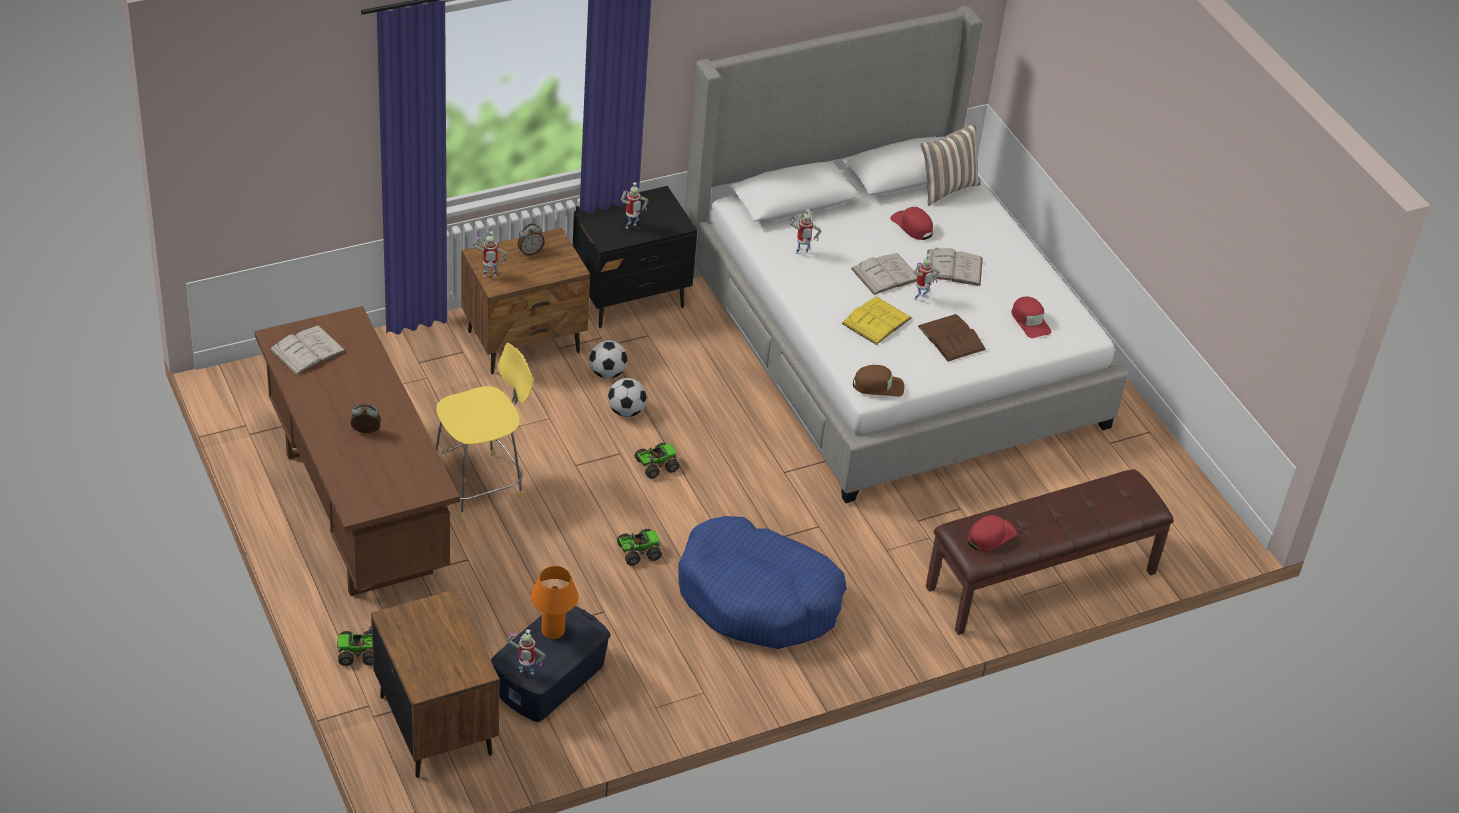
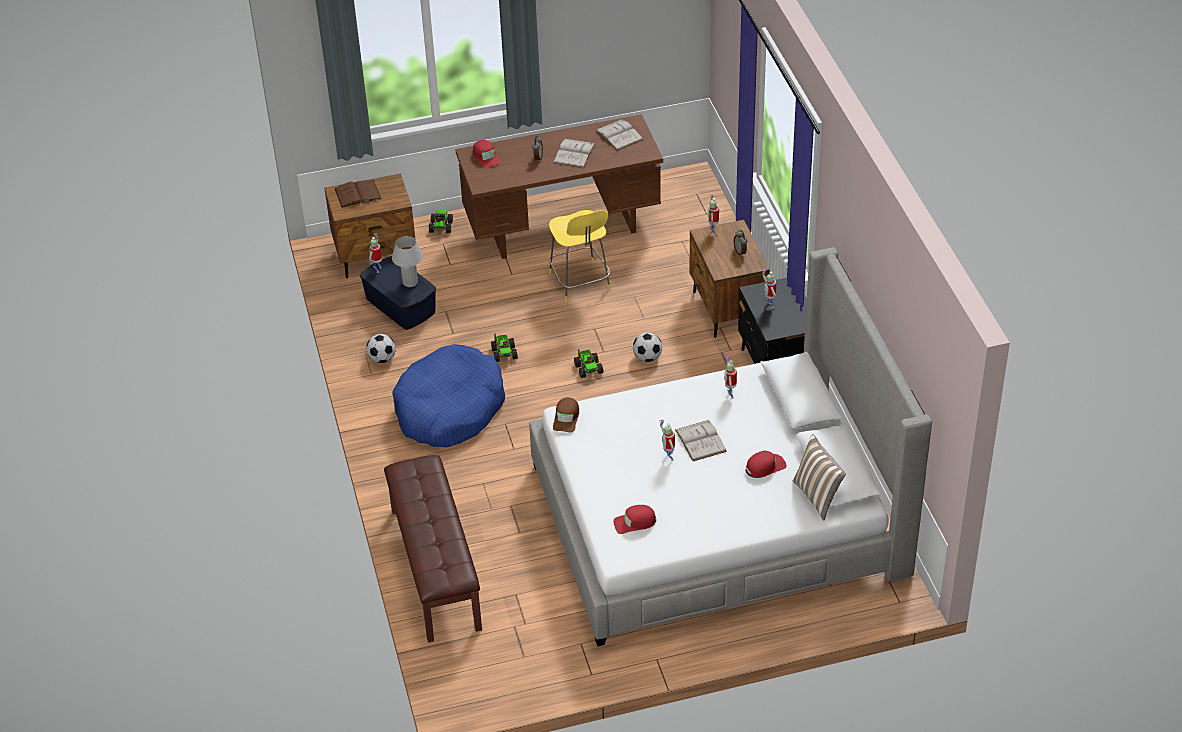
camera: 105 degrees right, 0 degrees up
orange table lamp [530,566,579,639] -> white table lamp [392,236,423,287]
football [589,340,628,379] -> football moved to [366,334,396,363]
yellow book [841,296,911,345] -> none
brown book [918,314,986,362] -> brown book moved to [334,180,382,208]
white book [927,248,983,286] -> white book moved to [553,139,595,169]
red cap [968,515,1017,552] -> red cap moved to [473,140,502,168]

